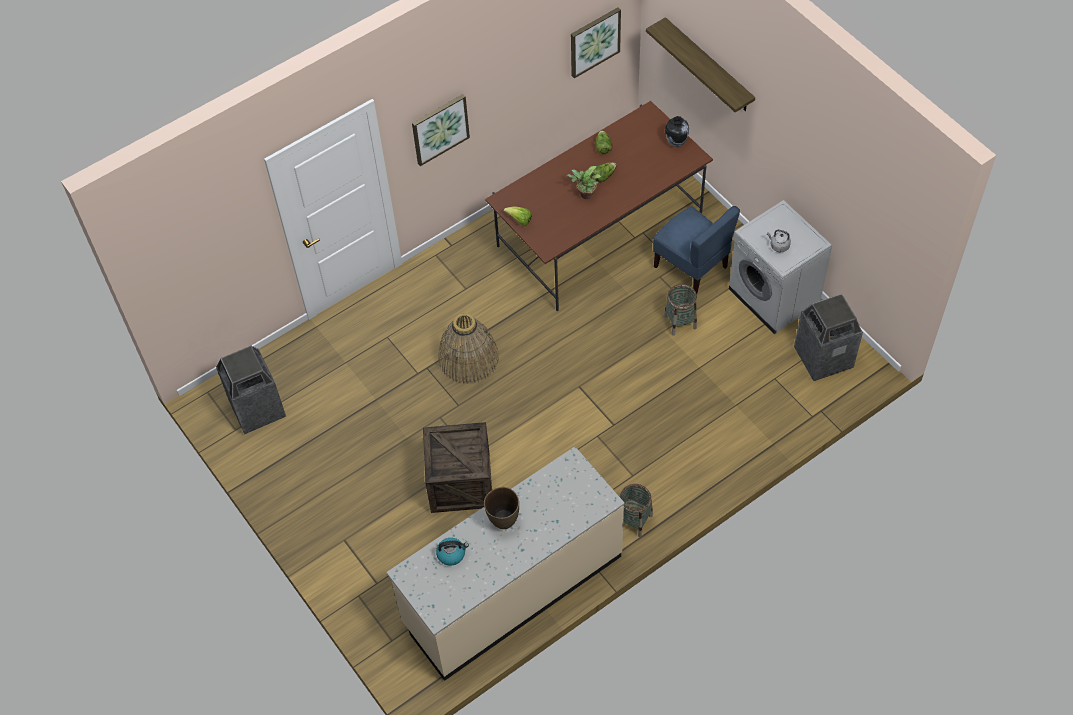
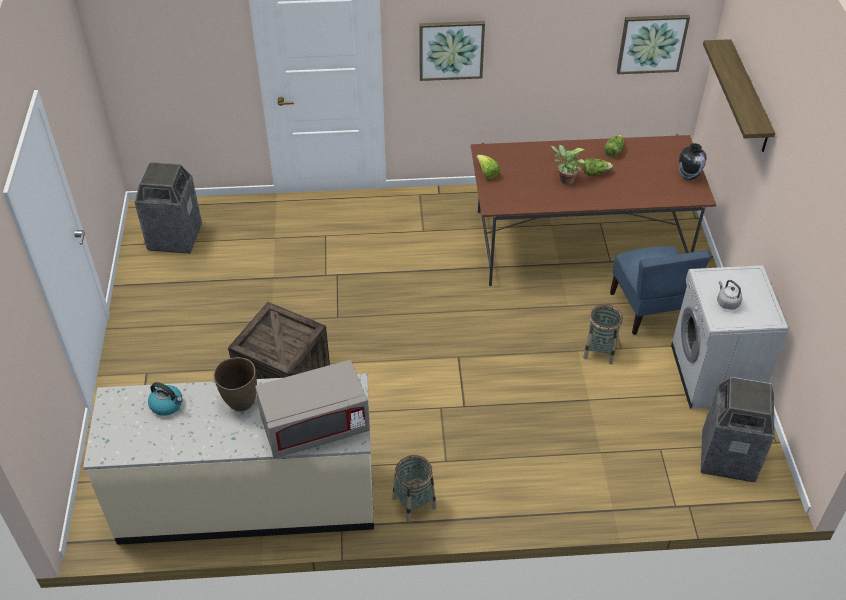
camera: 30 degrees right, 10 degrees down
basket [438,313,499,384] -> none
none -> grey microwave [255,360,370,459]

